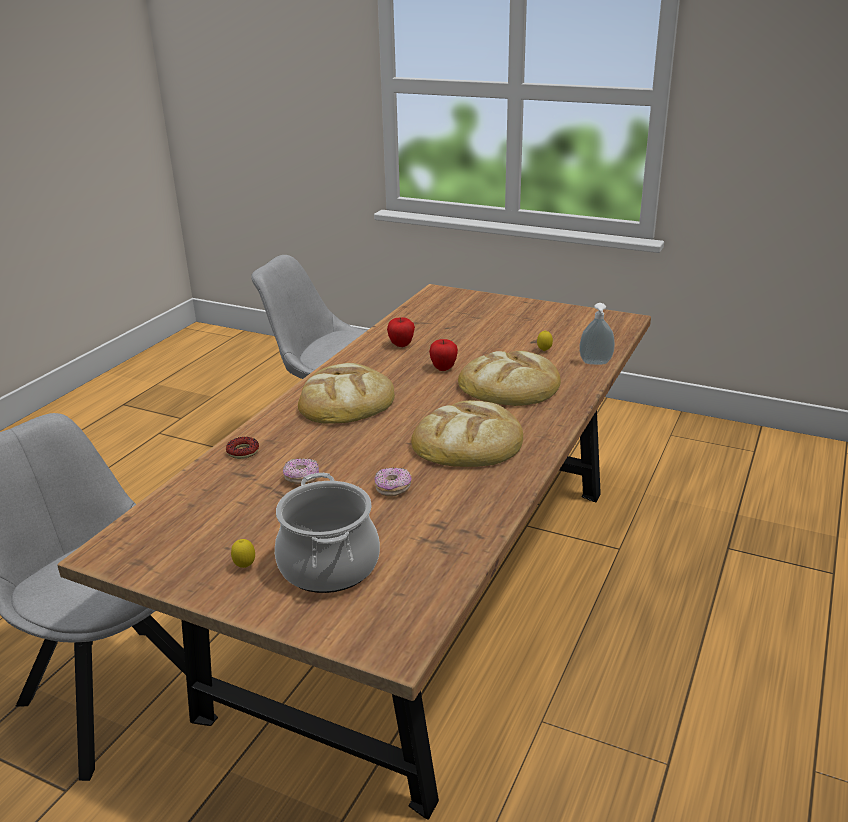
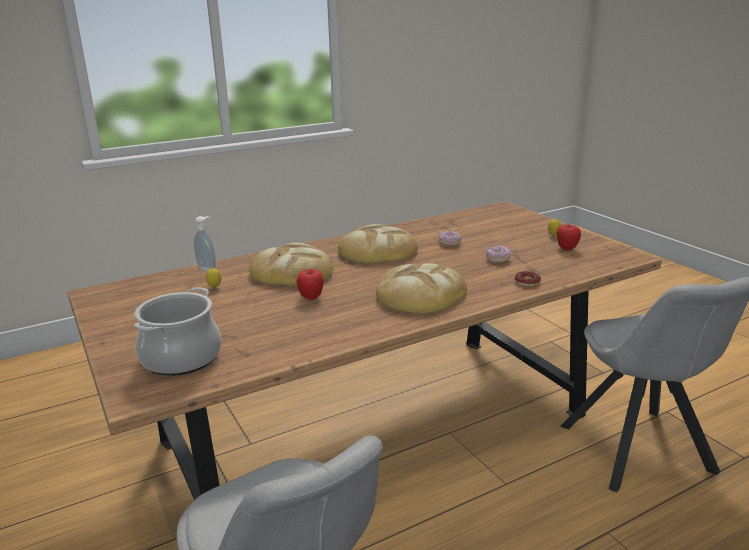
camera: 145 degrees left, 5 degrees down
cooking pot [275,473,380,593] -> cooking pot moved to [134,287,221,376]
apple [387,317,415,347] -> apple moved to [556,224,581,250]

